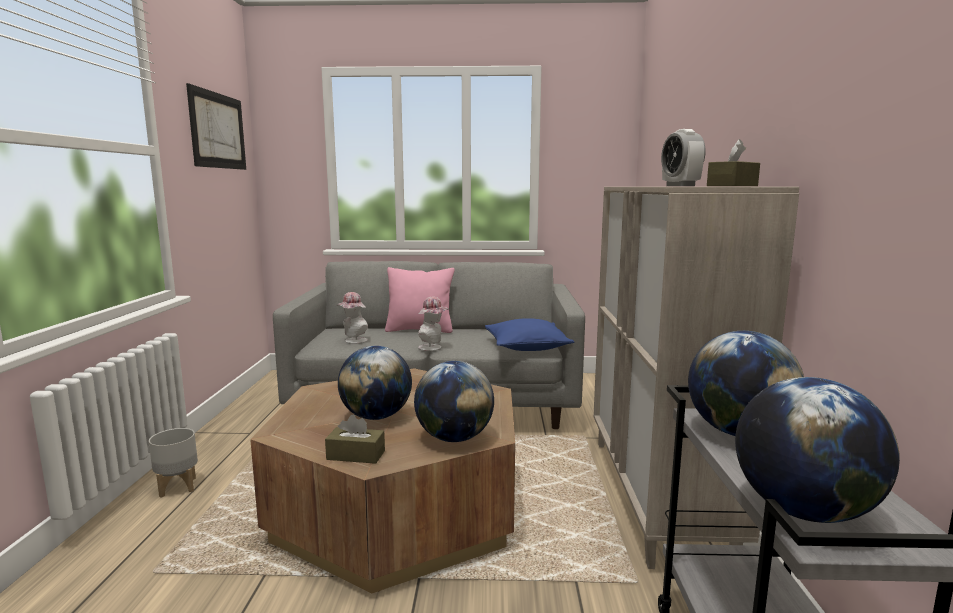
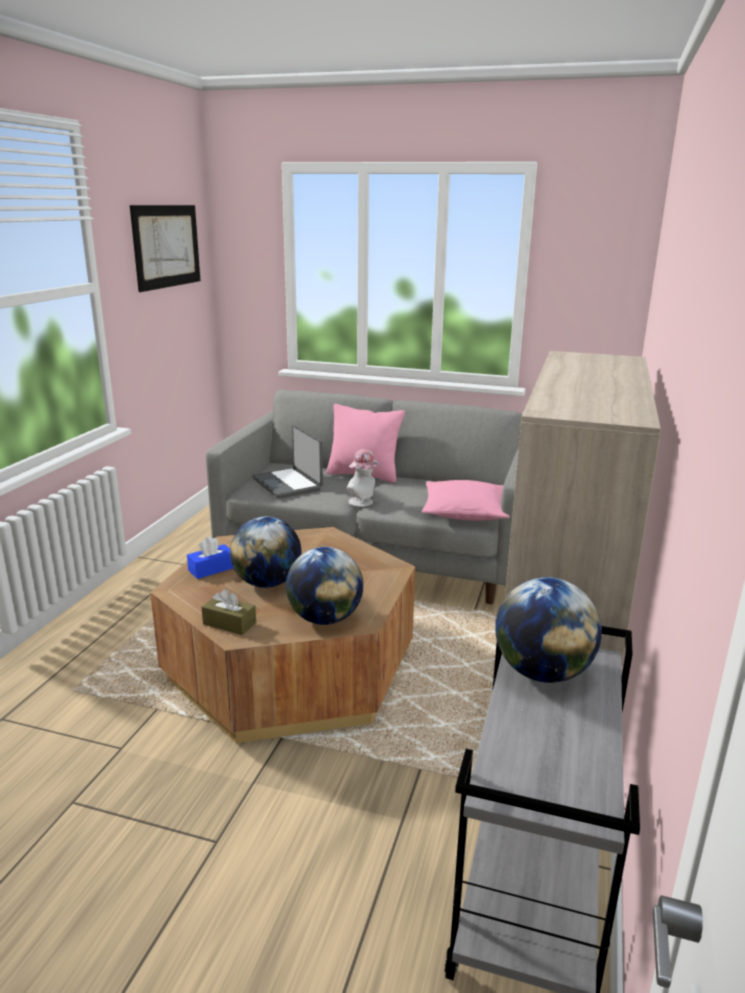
camera: 15 degrees right, 10 degrees up
grey planter [149,428,198,498] -> none
hat [337,292,368,344] -> laptop [252,425,323,499]
blue pillow [485,318,574,351] -> pink pillow [422,480,510,521]
alarm clock [661,129,705,186] -> none
brown tissue box [707,139,760,186] -> none
globe [735,377,900,523] -> none
none -> blue tissue box [187,536,233,579]

